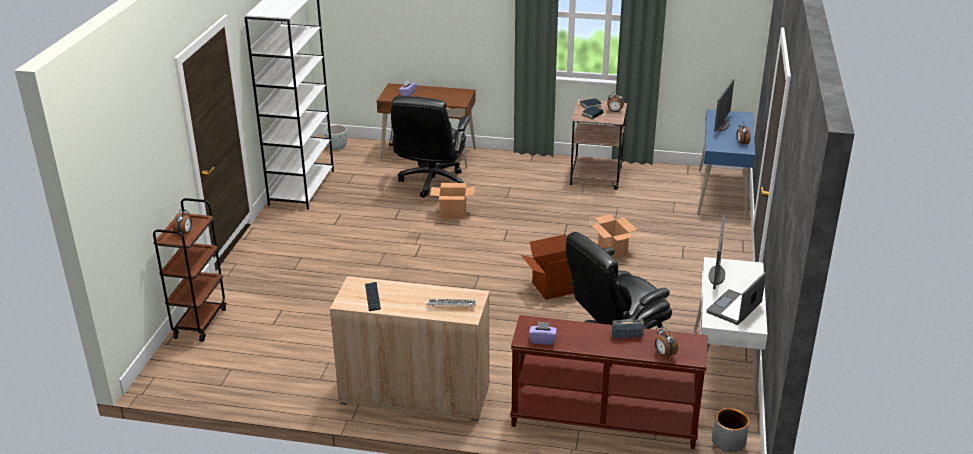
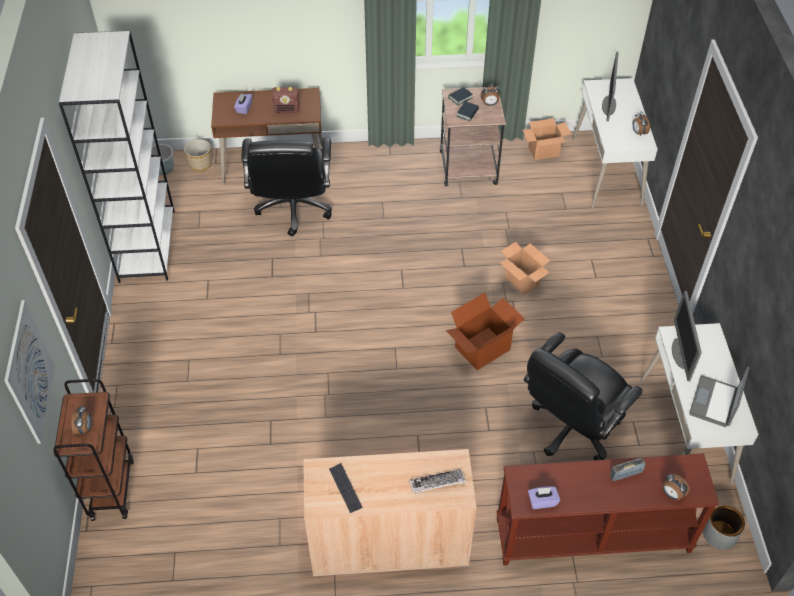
camera: 15 degrees left, 20 degrees up
cardboard box [430,183,475,219] -> cardboard box moved to [523,118,571,160]
blue desk [697,109,755,219] -> white desk [573,78,658,209]
none -> picture [4,300,55,444]
none -> planter [184,139,212,171]
none -> radio [271,87,300,113]

